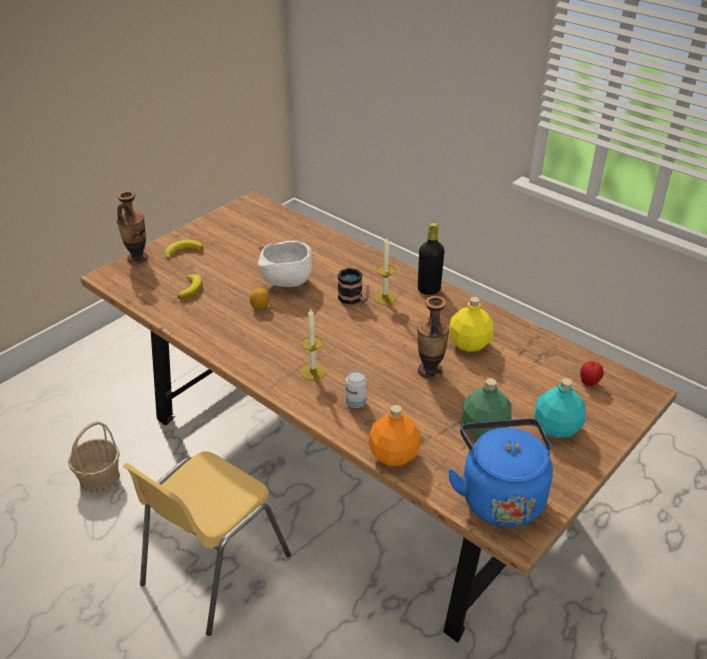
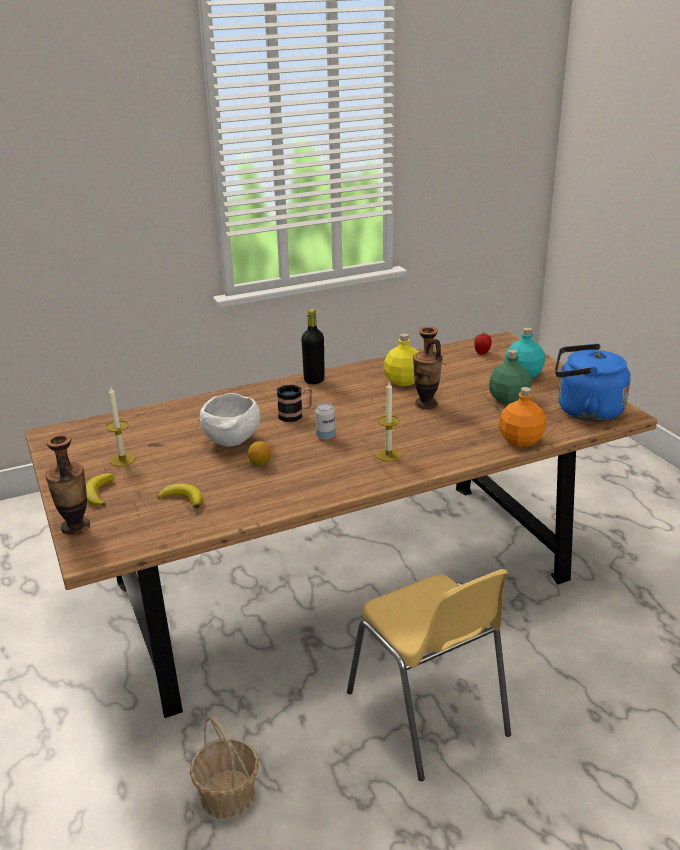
camera: 65 degrees left, 10 degrees down
can [346,371,367,408] -> can moved to [315,403,336,440]
candle [374,238,396,305] -> candle moved to [106,386,136,467]

